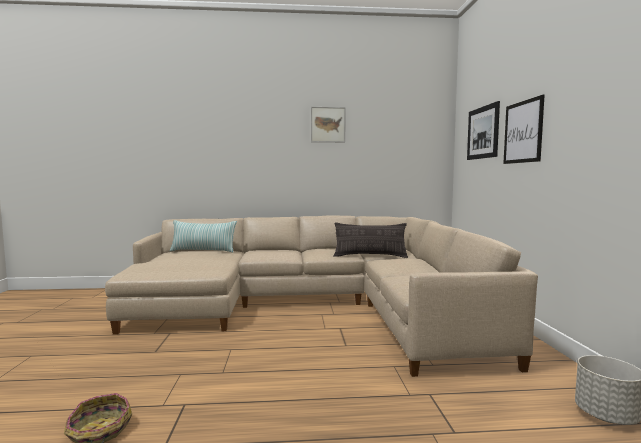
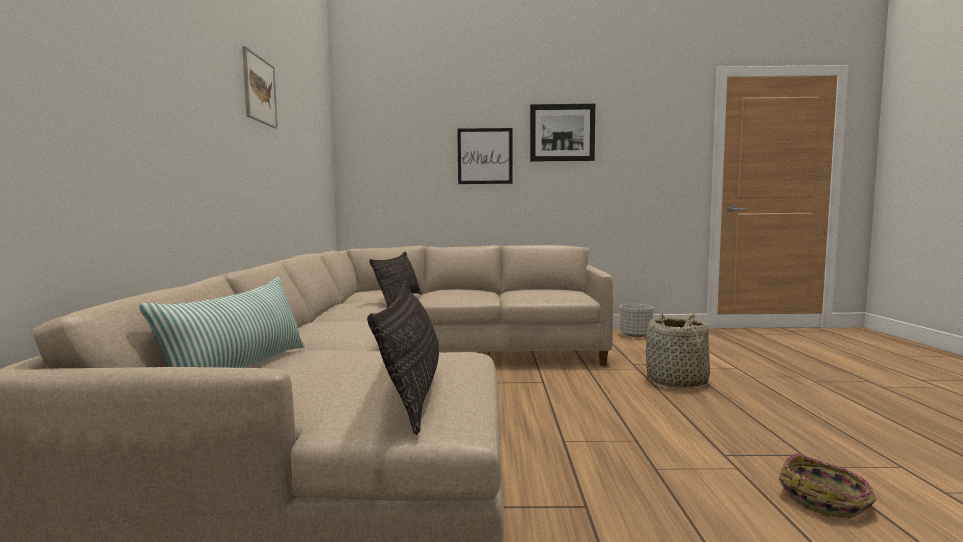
camera: 85 degrees left, 0 degrees up
picture [467,101,500,160] -> picture moved to [530,104,595,162]
none -> pillow [367,280,439,435]
none -> basket [646,313,710,388]

